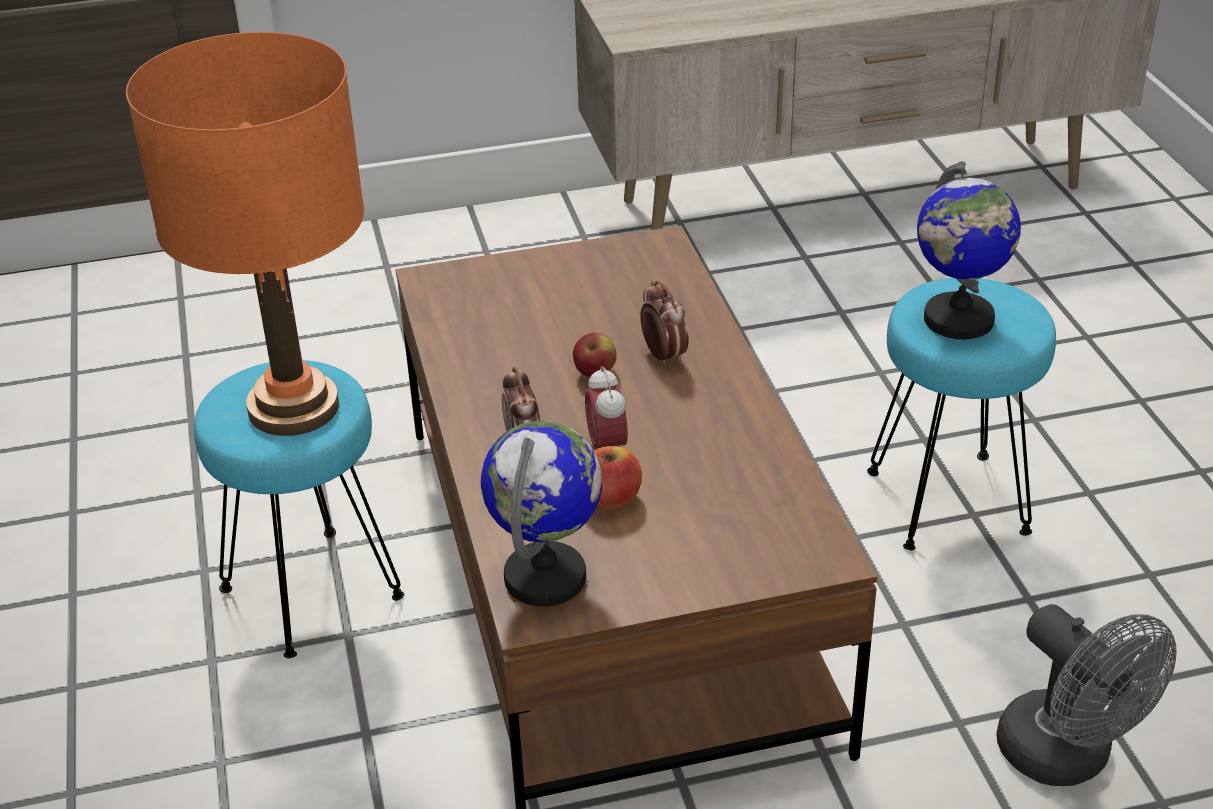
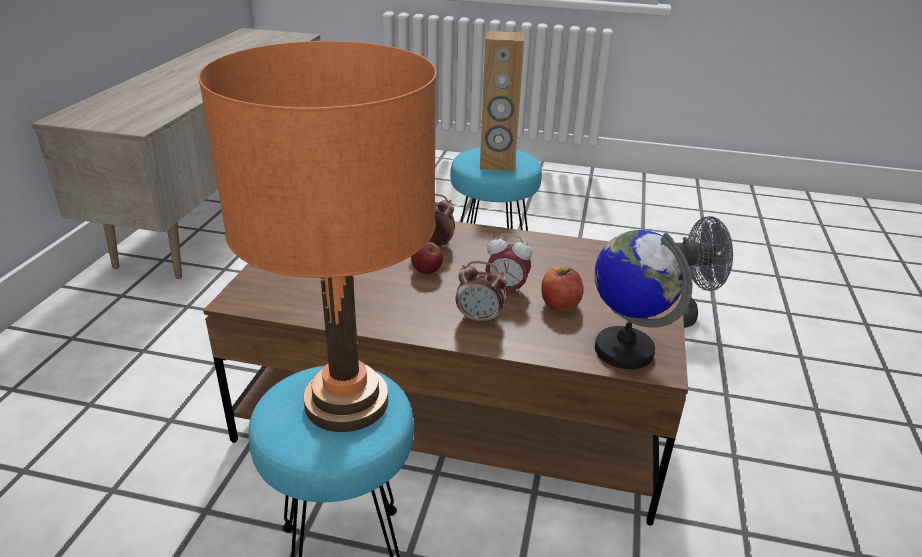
camera: 65 degrees left, 5 degrees down
globe [917,161,1021,339] -> brown speaker [480,31,524,171]

